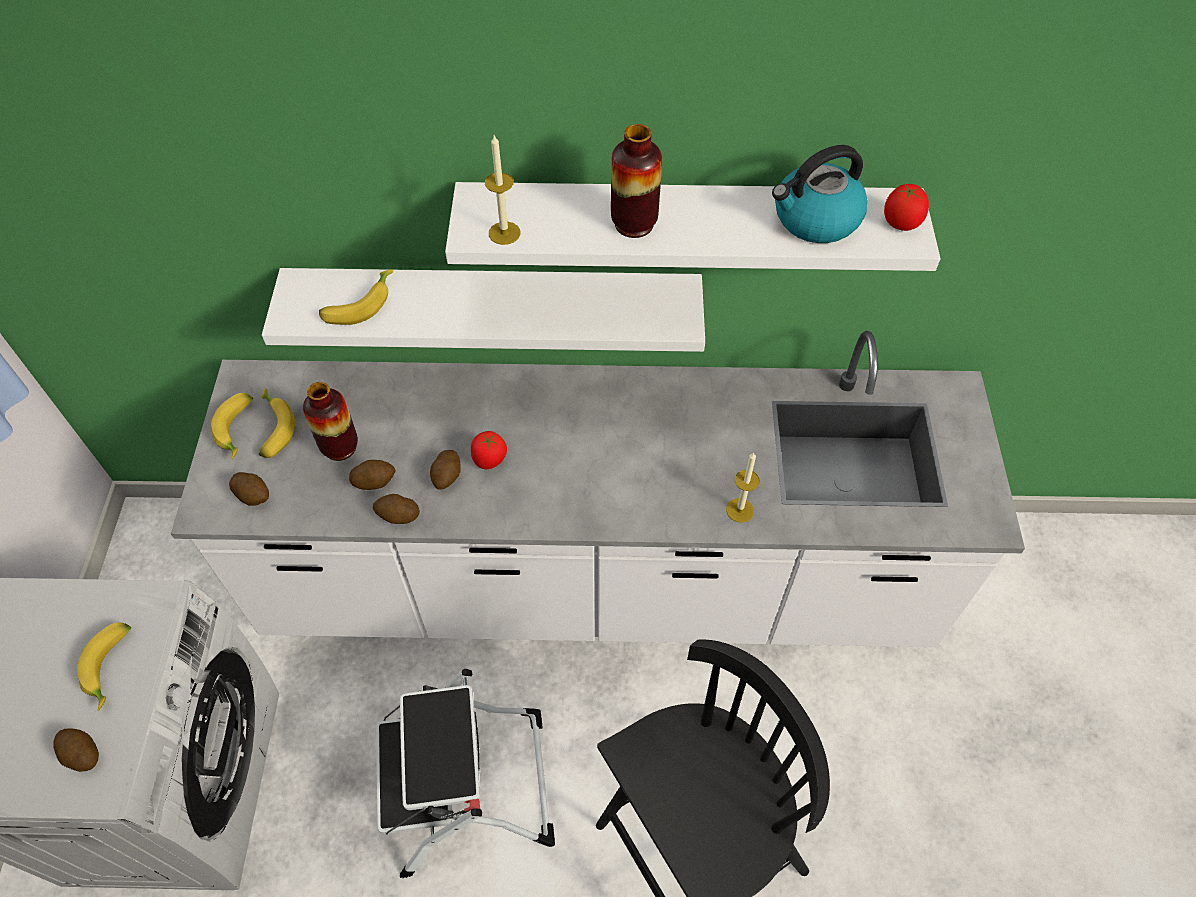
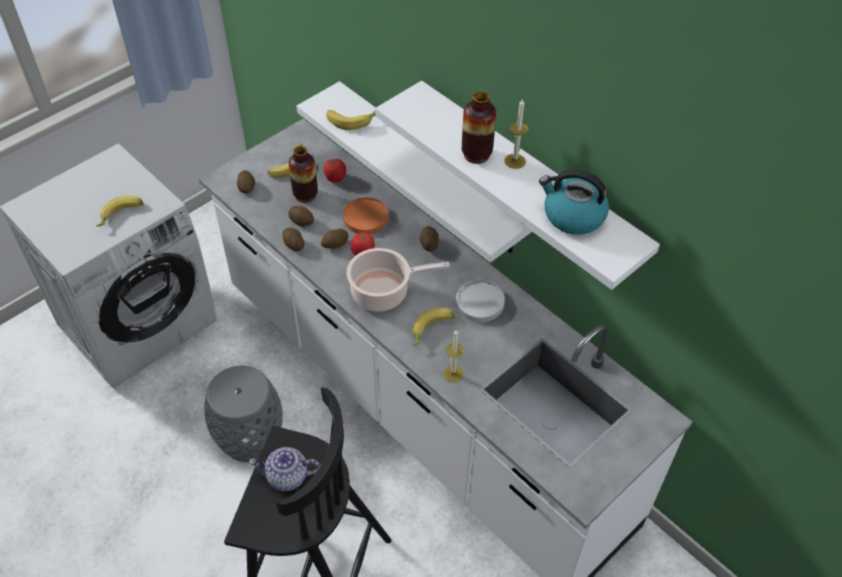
camera: 45 degrees right, 5 degrees down
potato [53,728,99,772] -> potato moved to [420,226,439,252]
banana [211,393,253,459] -> banana moved to [412,308,455,346]
step ladder [376,669,555,878] -> grey stool [204,366,283,462]
candle [485,135,520,245] -> candle moved to [505,98,528,169]
tomato [884,183,929,231] -> tomato moved to [324,158,346,183]
none -> teapot [248,447,321,491]
none -> orange plate [343,197,388,234]
none -> cooking pot [347,248,450,312]
none -> white plate [456,280,505,322]

